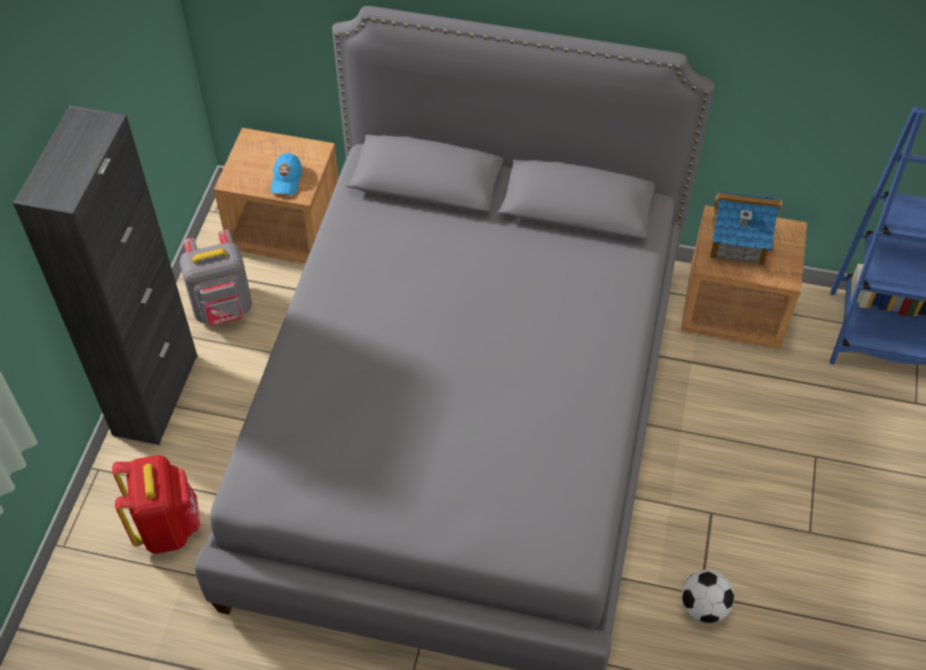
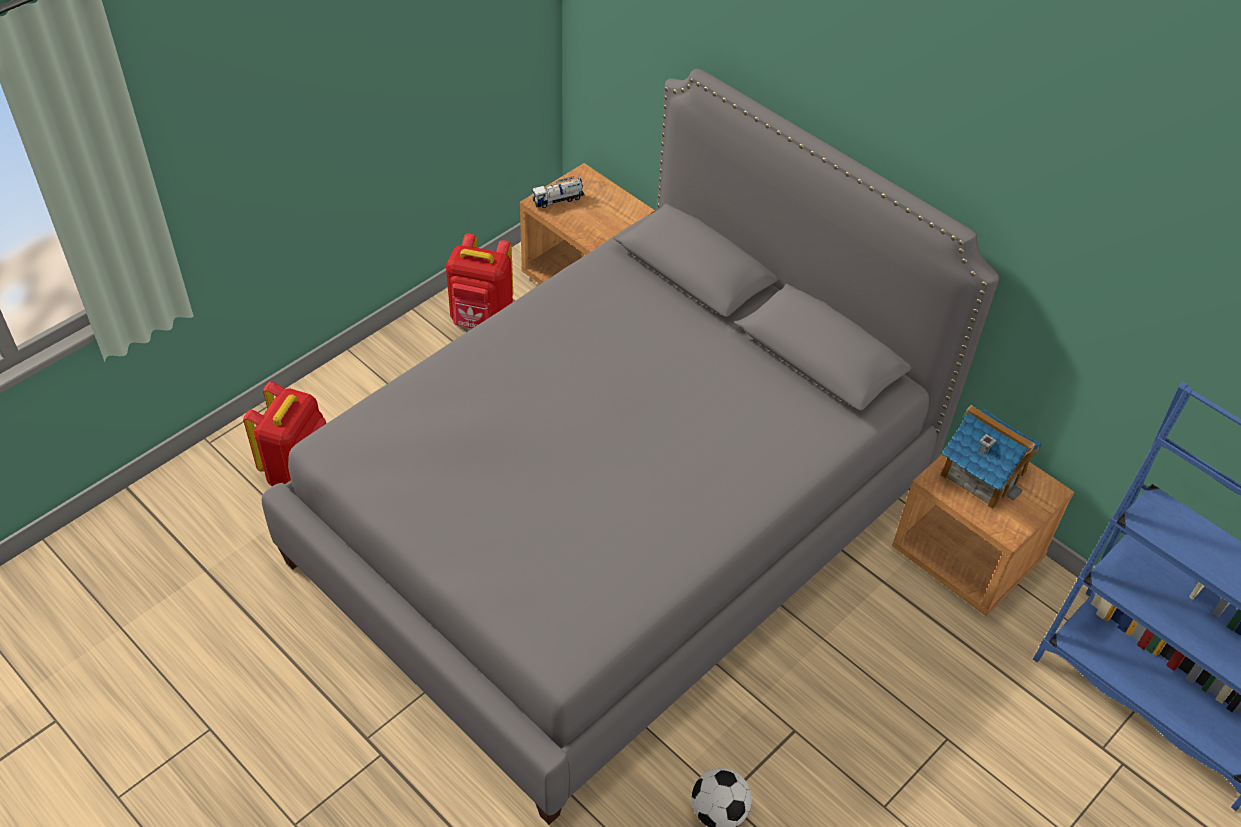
camera: 30 degrees right, 5 degrees down
black cabinet [13,105,197,445] -> none
grey backpack [179,230,252,326] -> red backpack [446,234,513,329]
blue cap [271,153,302,195] -> none
none -> toy truck [532,176,585,208]

